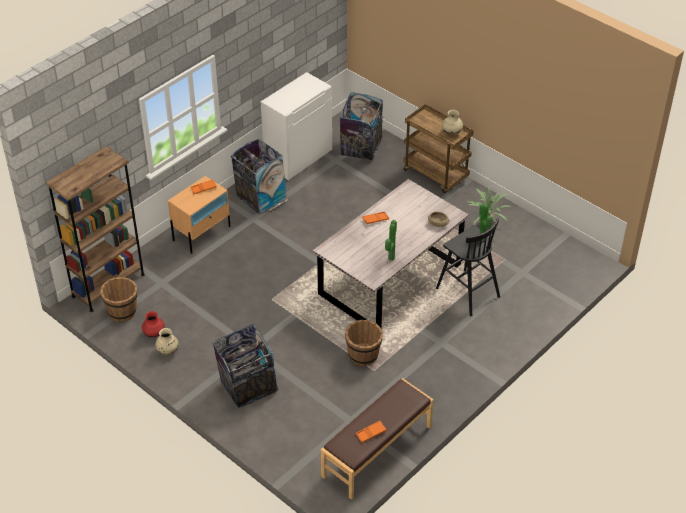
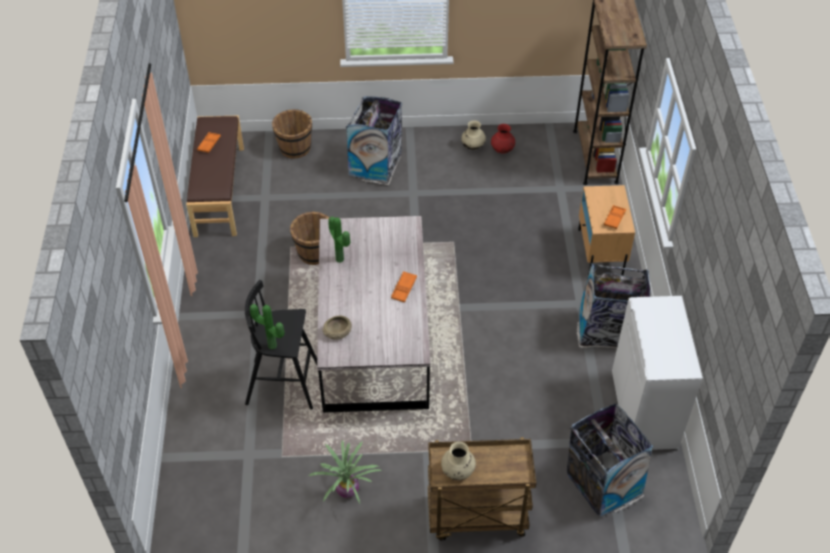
camera: 135 degrees right, 5 degrees up
brown bucket [100,277,137,322] -> brown bucket moved to [272,109,312,159]

